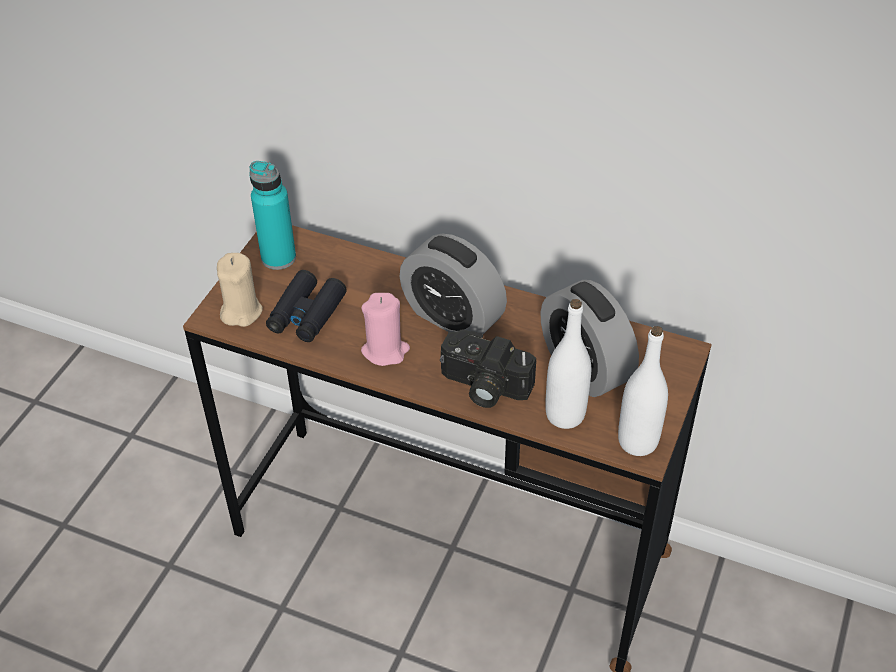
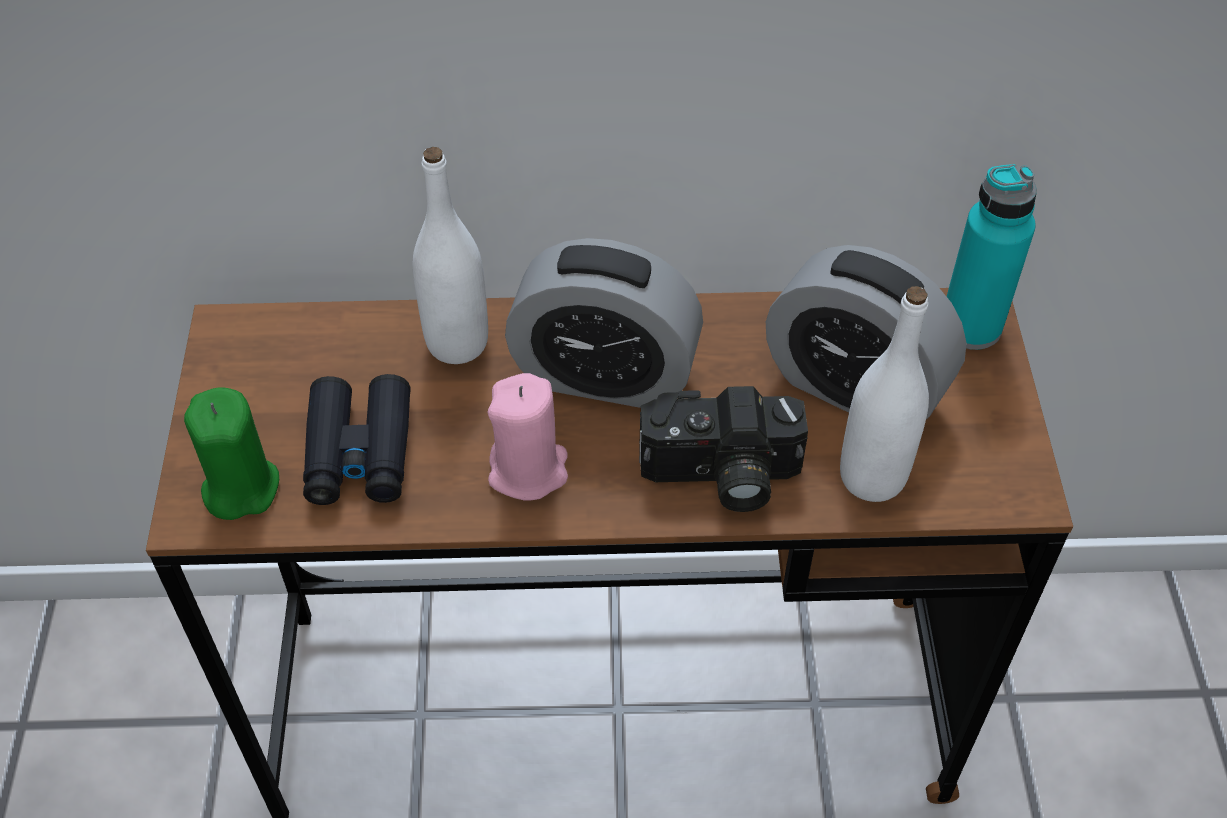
camera: 25 degrees left, 5 degrees up
beige candle [217,253,263,327] -> green candle [184,387,279,520]
turquoise bottle [249,161,296,270] -> turquoise bottle moved to [947,164,1037,350]
white bottle [618,326,668,456] -> white bottle moved to [413,147,488,364]

